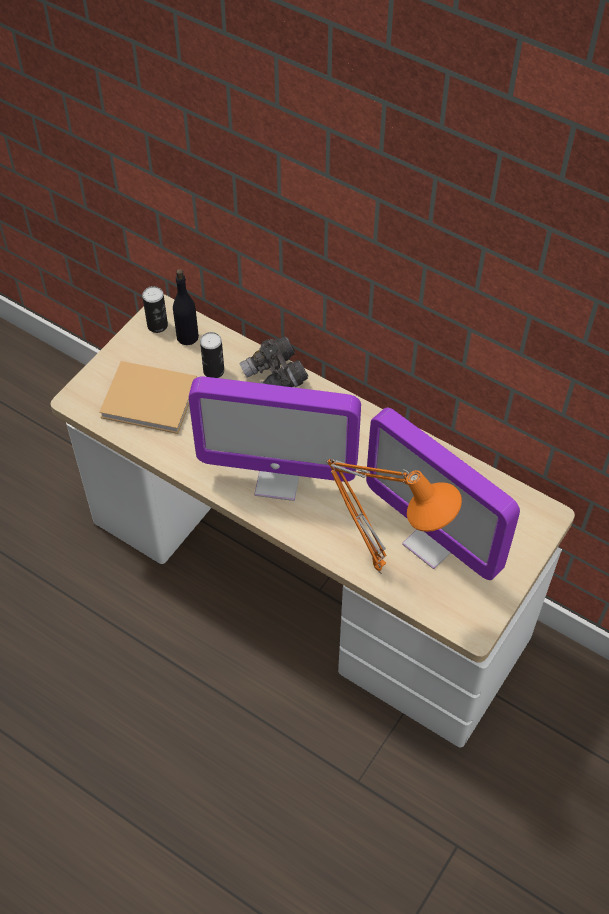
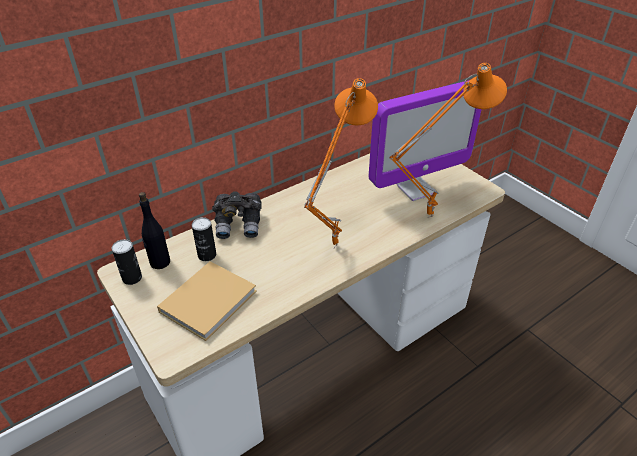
camera: 70 degrees left, 15 degrees down
monitor [189,376,361,501] -> orange table lamp [304,78,378,248]

